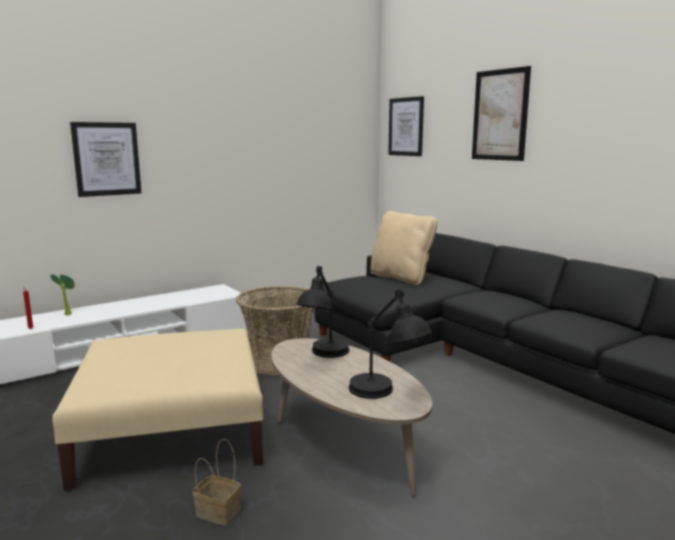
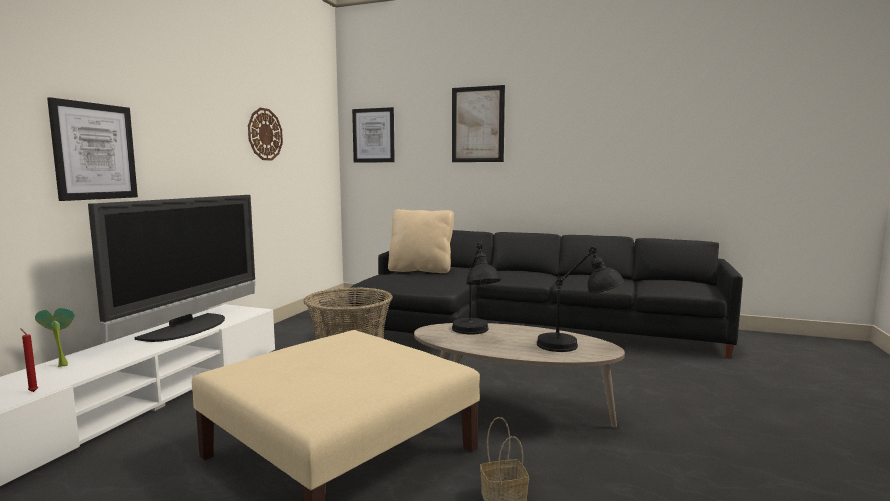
camera: 35 degrees left, 5 degrees down
none -> television [88,195,255,342]
none -> wall clock [248,108,283,161]

